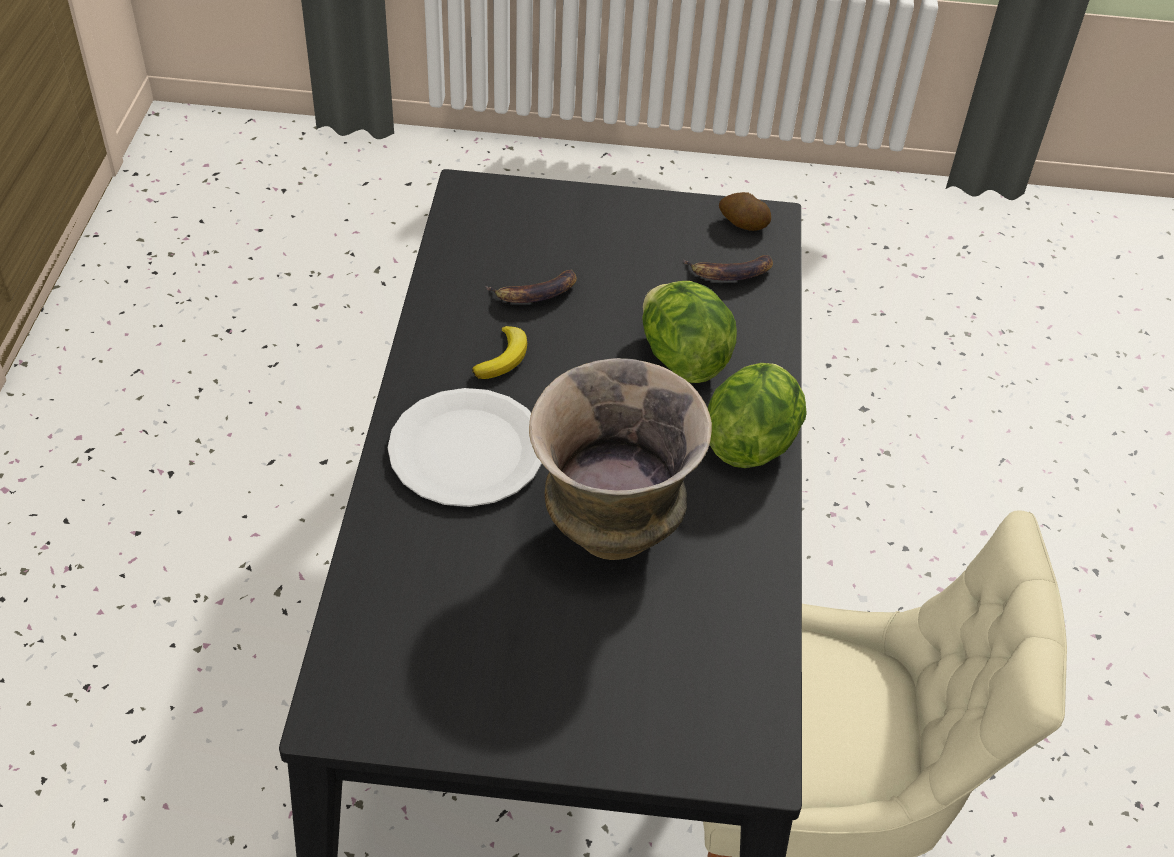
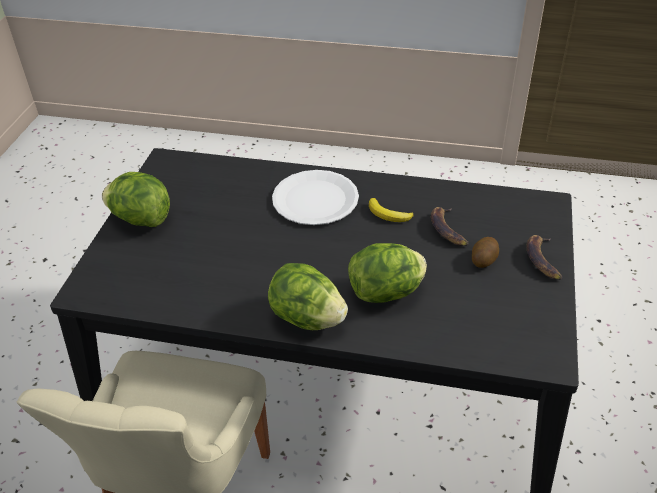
camera: 100 degrees right, 5 degrees down
vase [529,358,712,560] -> none
banana [683,255,773,281] -> banana moved to [526,235,562,280]
potato [719,192,771,231] -> potato moved to [472,237,499,268]
none -> lettuce [102,172,170,227]

